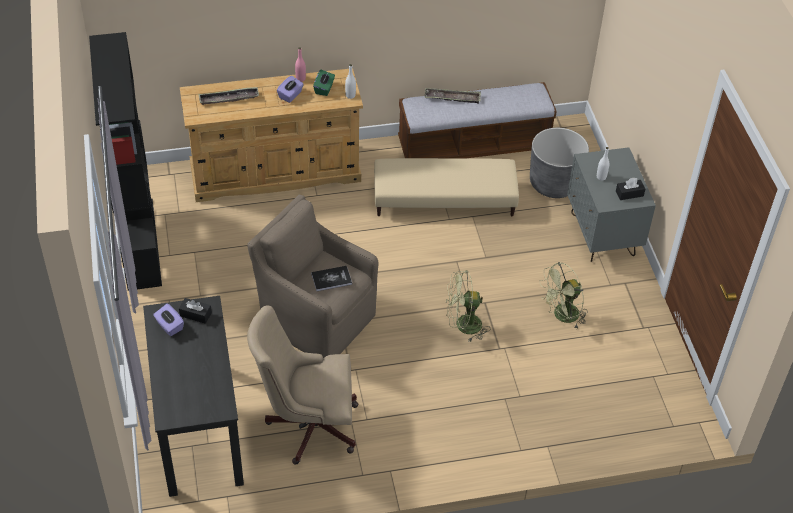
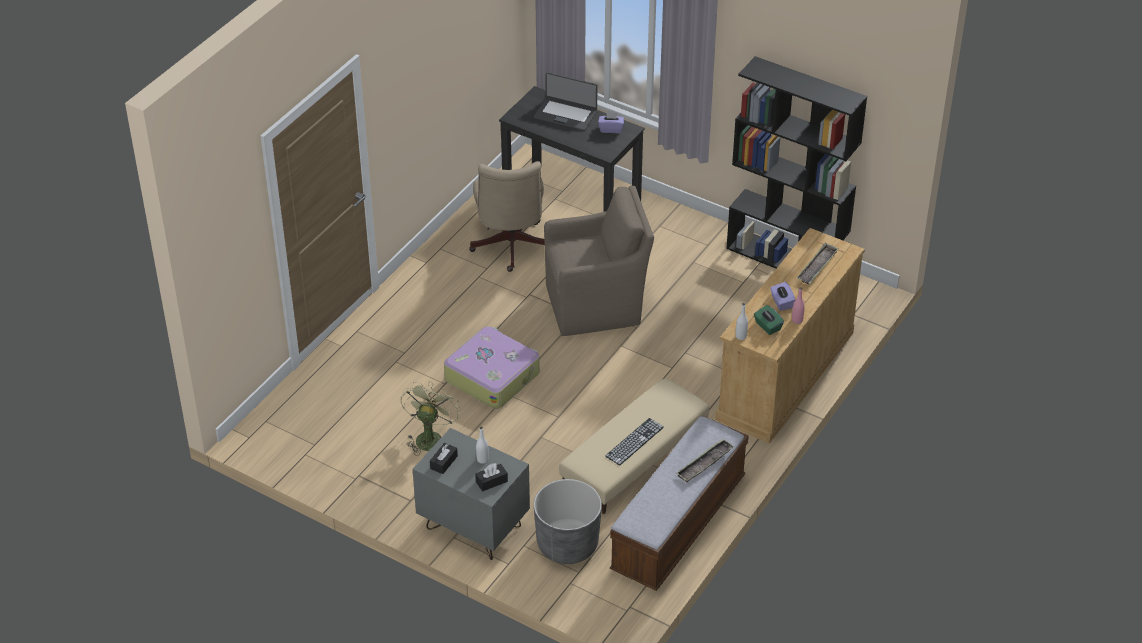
camera: 135 degrees right, 5 degrees down
black tissue box [179,298,212,324] -> black tissue box moved to [475,464,508,492]
beige office chair [247,305,359,465] -> beige office chair turned 135 degrees clockwise [469,161,545,272]
book [311,266,352,291] -> none
green fan [446,270,491,343] -> suitcase [444,326,540,409]
none -> laptop [534,72,597,131]
none -> keyboard [605,418,664,466]

